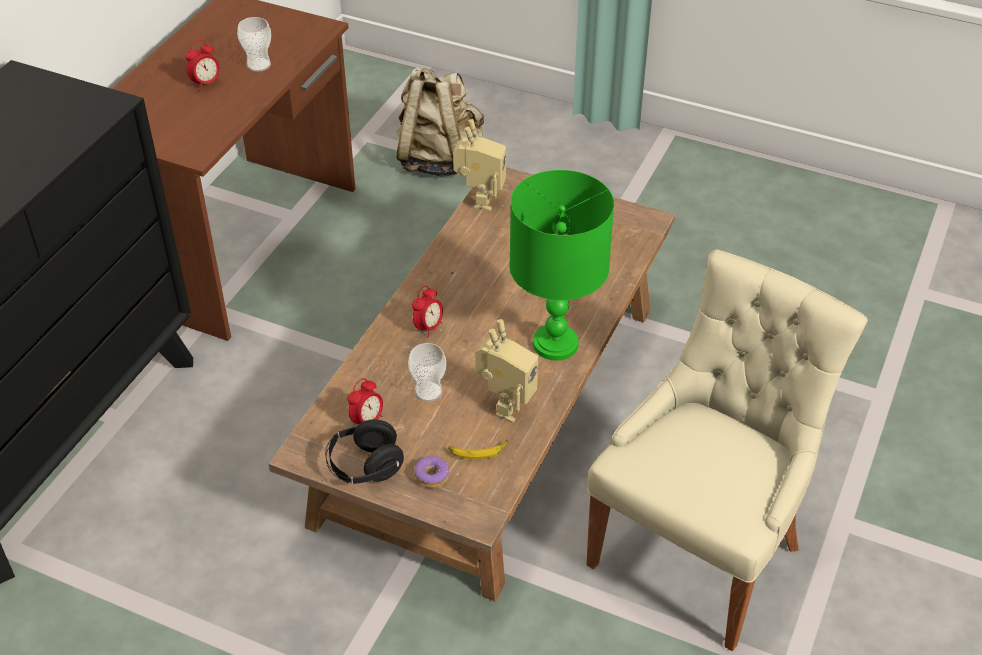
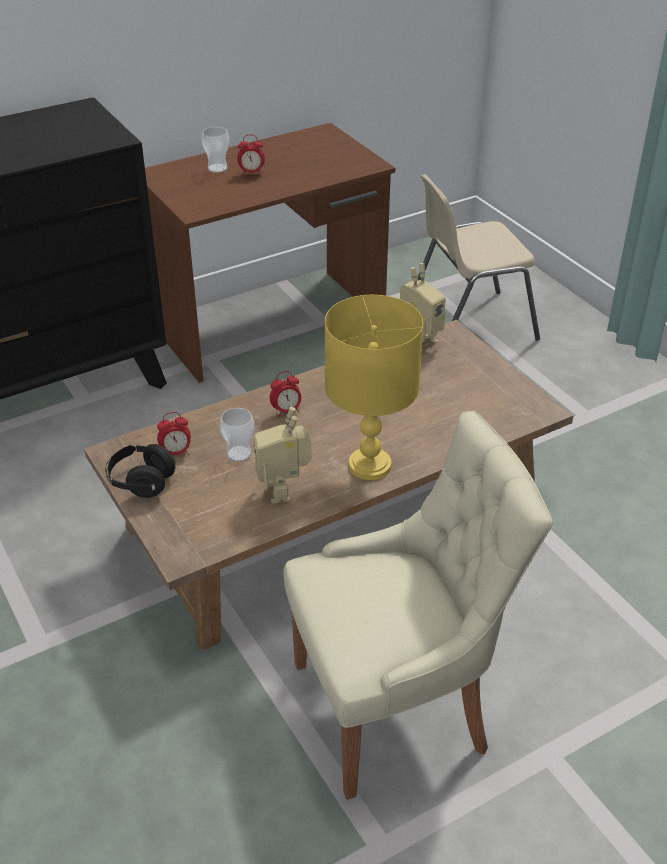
camera: 35 degrees right, 5 degrees down
cup [237,17,271,72] -> cup moved to [201,127,230,173]
beige backpack [396,67,484,176] -> beige chair [417,174,540,341]
donut [414,456,449,488] -> none
banana [448,440,508,459] -> none
toy robot [476,319,538,423] -> toy robot turned 105 degrees clockwise [254,407,312,504]
green table lamp [509,170,614,361] -> yellow table lamp [325,295,423,480]

